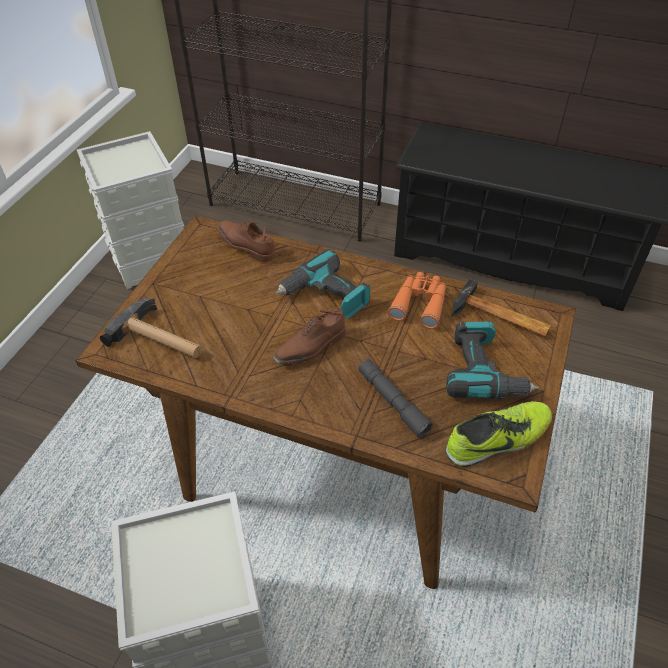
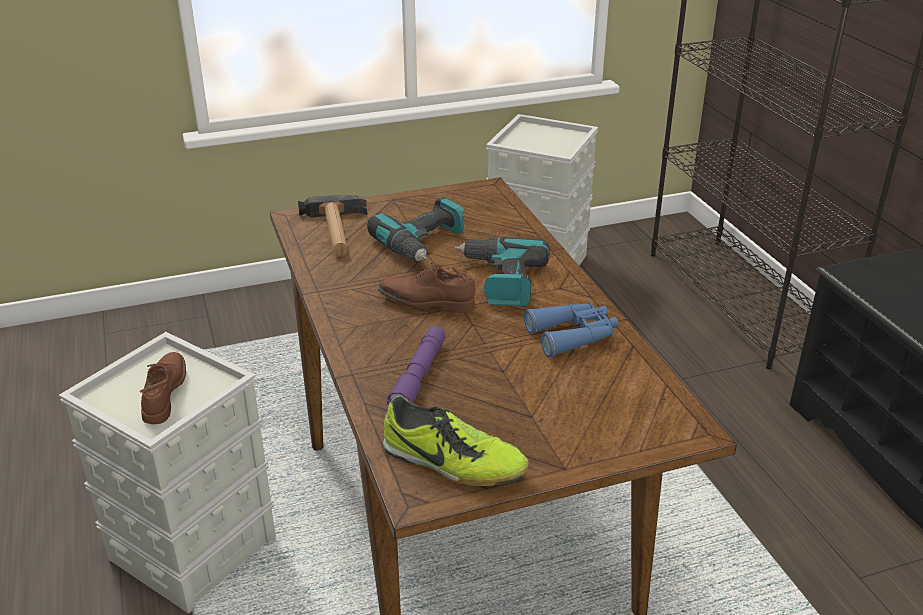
camera: 50 degrees right, 15 degrees down
brown shoe [218,219,275,262] -> brown shoe moved to [139,352,186,424]
grey flashlight [359,359,433,438] -> purple flashlight [387,326,446,405]
orange binoculars [388,272,446,329] -> blue binoculars [524,302,618,357]
power drill [446,321,539,399] -> power drill moved to [367,197,464,263]
hammer [451,279,551,336] -> none

